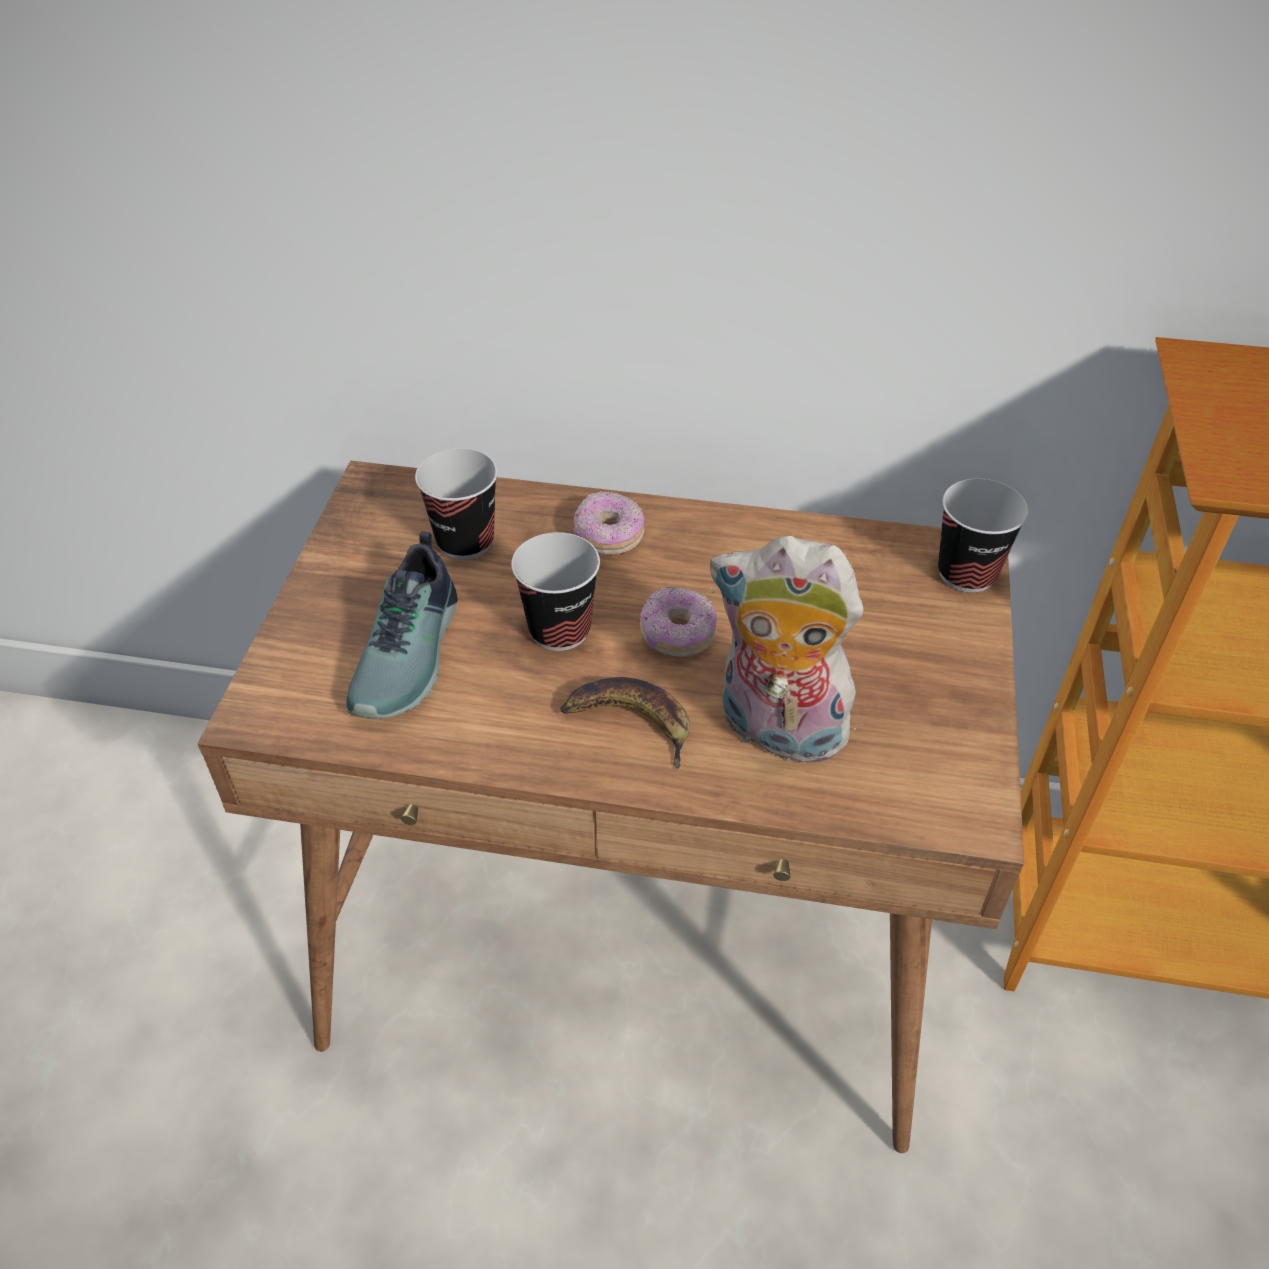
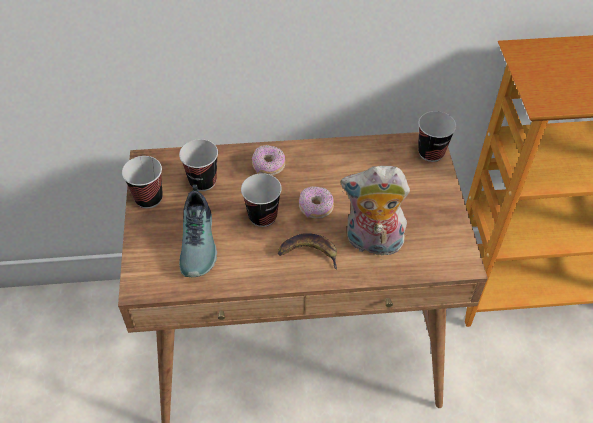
camera: 15 degrees left, 5 degrees up
none -> cup [122,156,163,209]

